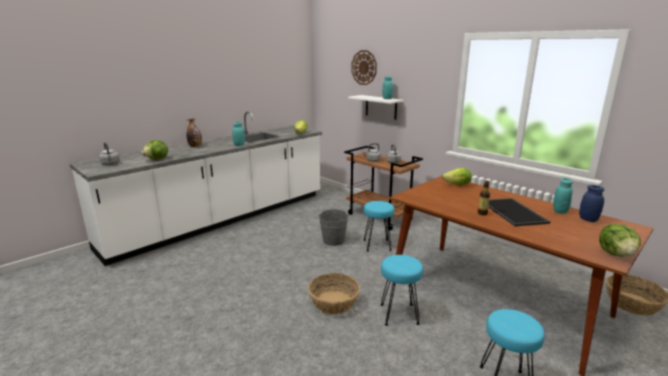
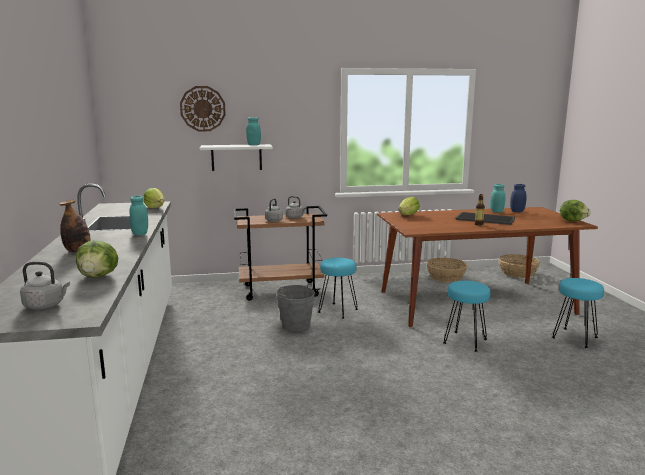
camera: 55 degrees left, 5 degrees down
basket [308,273,360,315] -> basket moved to [426,258,467,282]

